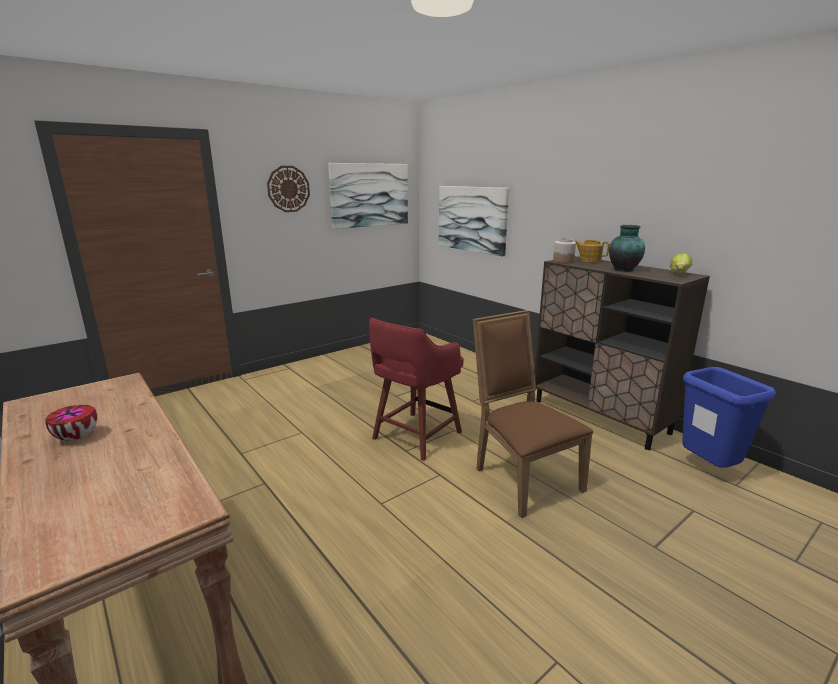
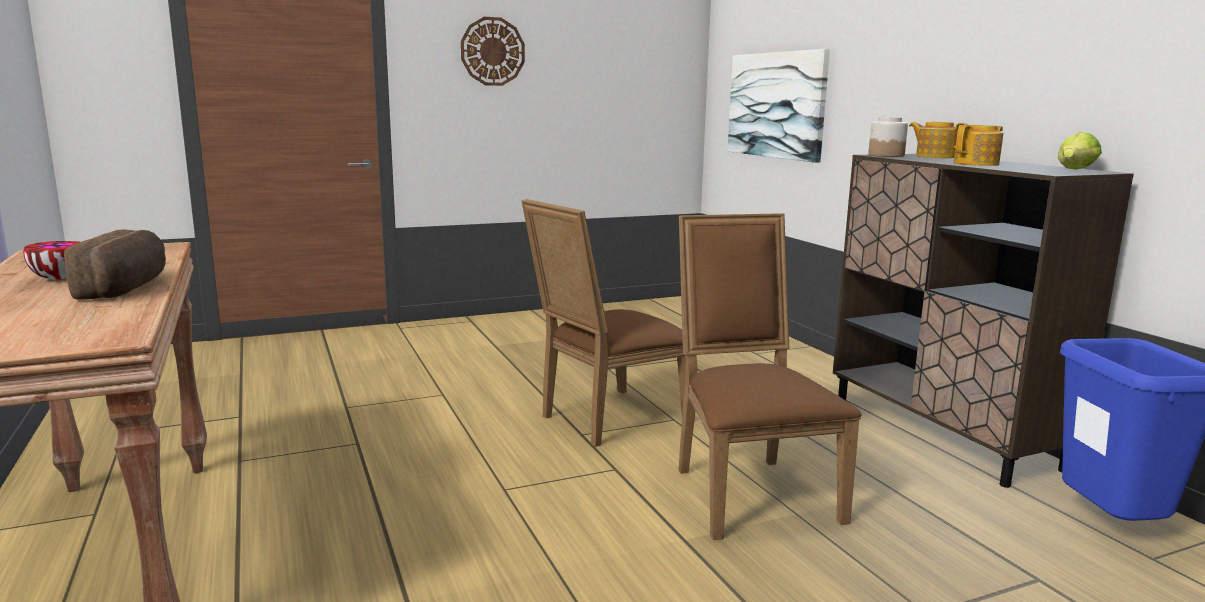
camera: 15 degrees right, 5 degrees down
picture [328,163,408,229] -> none
red stool [369,318,464,461] -> brown chair [522,199,685,447]
vase [609,225,645,272] -> teapot [954,125,1003,166]
none -> bread [64,230,166,300]

